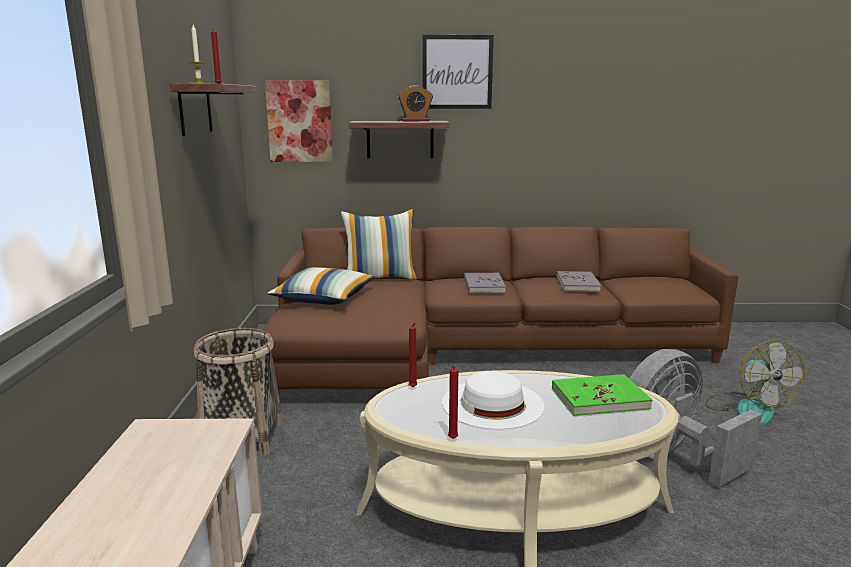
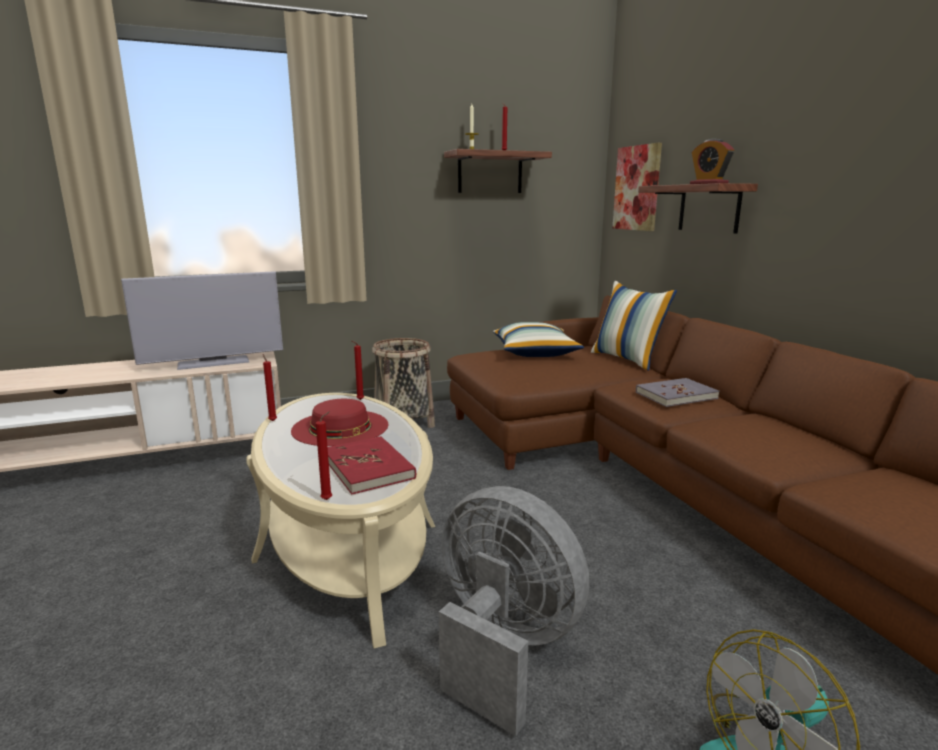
camera: 70 degrees right, 0 degrees up
picture [422,35,494,109] -> none
white hat [442,371,545,429] -> red hat [291,399,388,446]
green book [552,374,653,416] -> red book [328,436,416,495]
grey book [556,271,602,292] -> none
none -> television [121,271,283,370]
none -> red candle [316,411,332,500]

